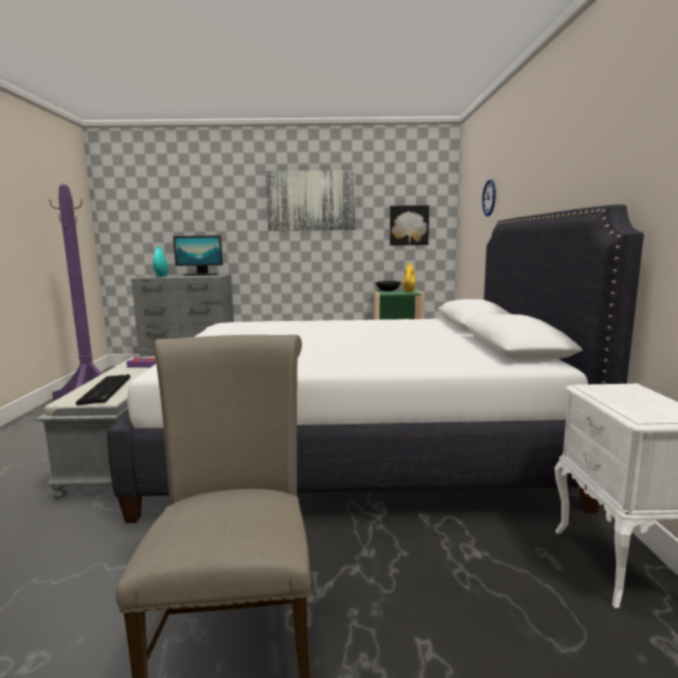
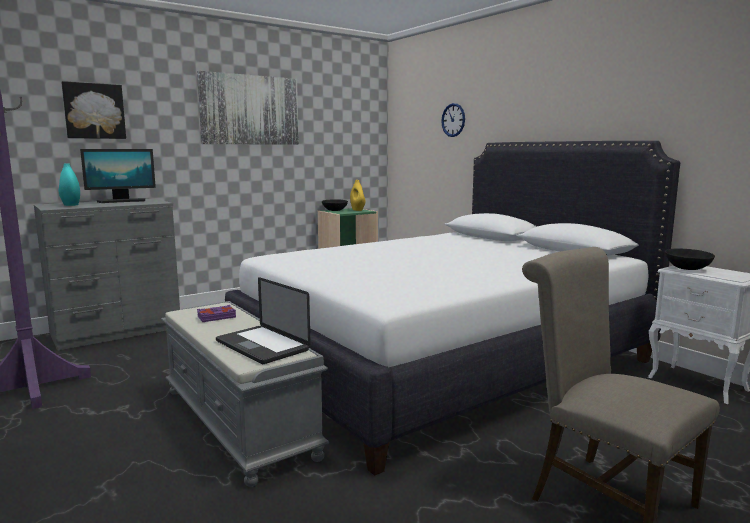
camera: 35 degrees left, 0 degrees up
keyboard [76,374,130,405] -> laptop [216,277,311,364]
picture [390,205,429,246] -> picture moved to [61,81,126,139]
none -> black bowl [665,248,715,270]

